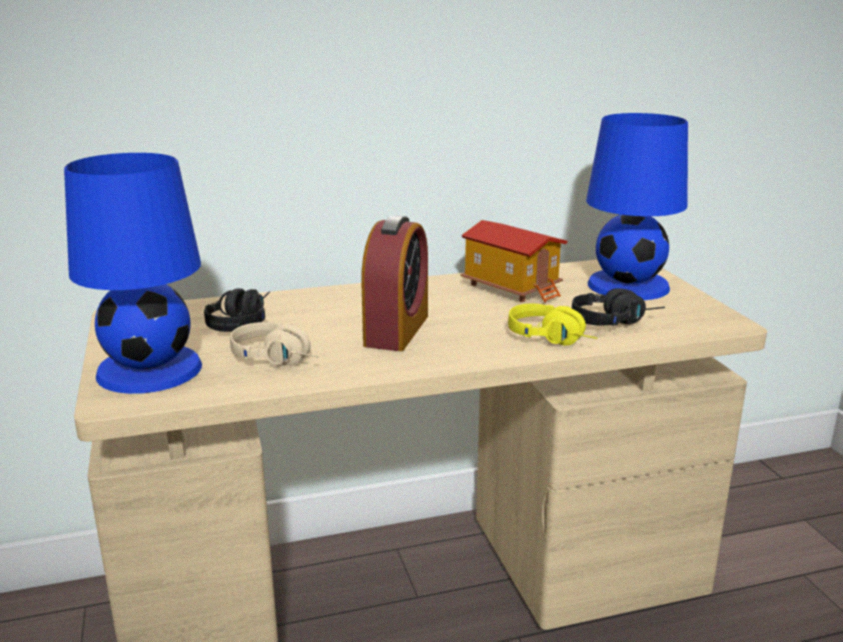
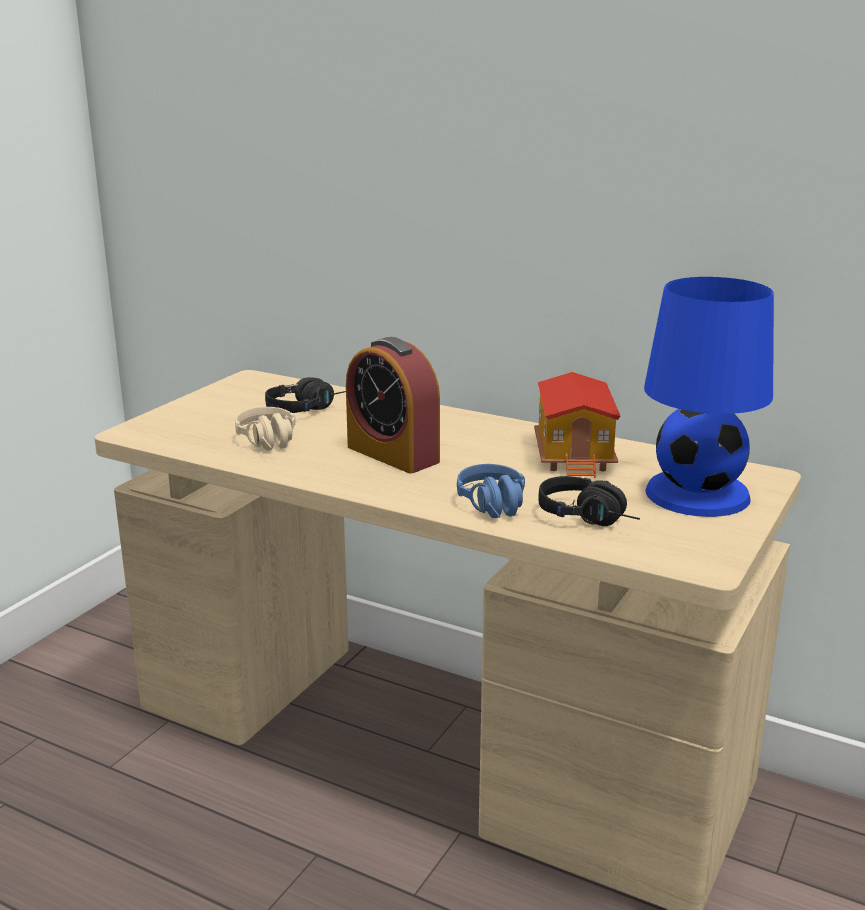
camera: 45 degrees right, 0 degrees up
blue table lamp [64,153,202,394] -> none
alarm clock [361,215,428,351] -> alarm clock turned 75 degrees clockwise [346,337,440,473]
yellow headphones [508,303,598,346] -> blue headphones [457,464,525,518]

